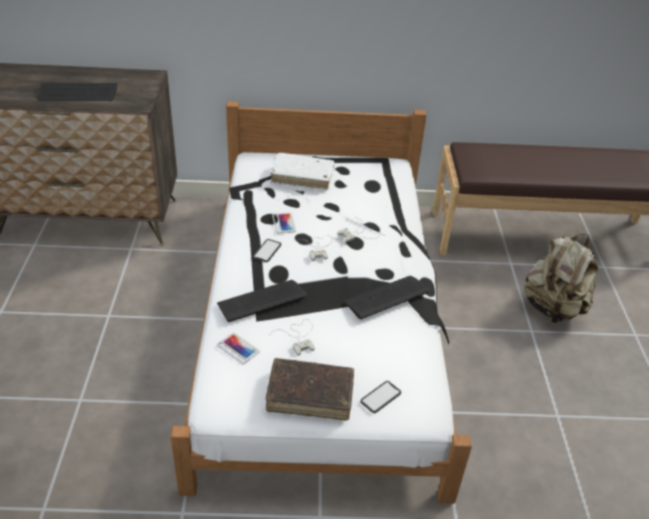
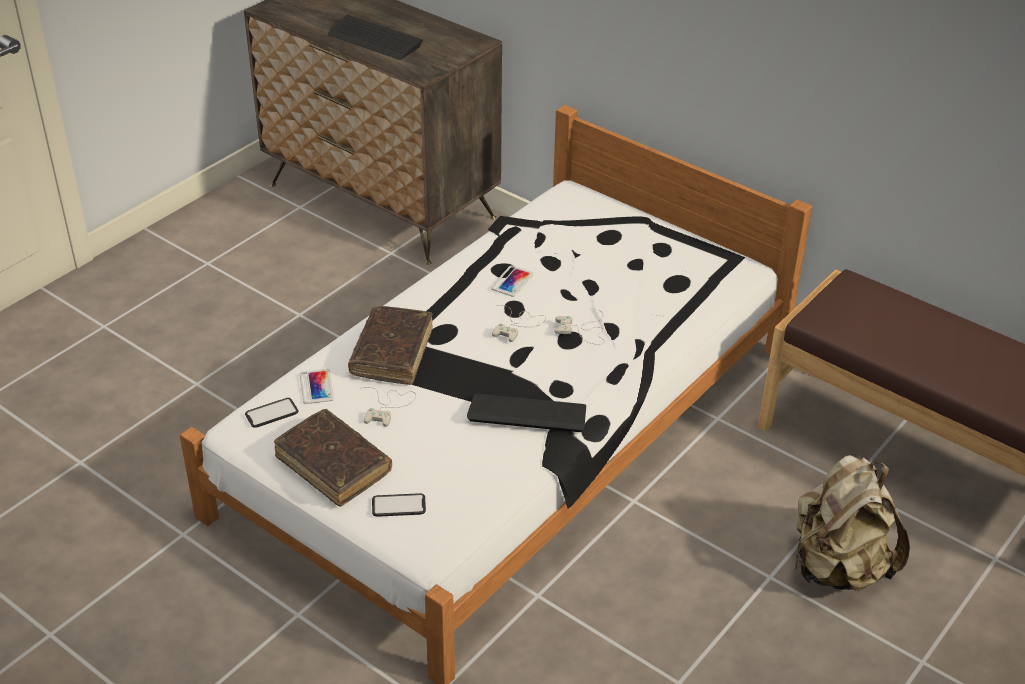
camera: 40 degrees right, 0 degrees up
keyboard [217,280,307,322] -> brown book [348,306,433,385]
phone [253,239,281,262] -> phone moved to [245,398,299,428]
white book [270,153,335,190] -> none

